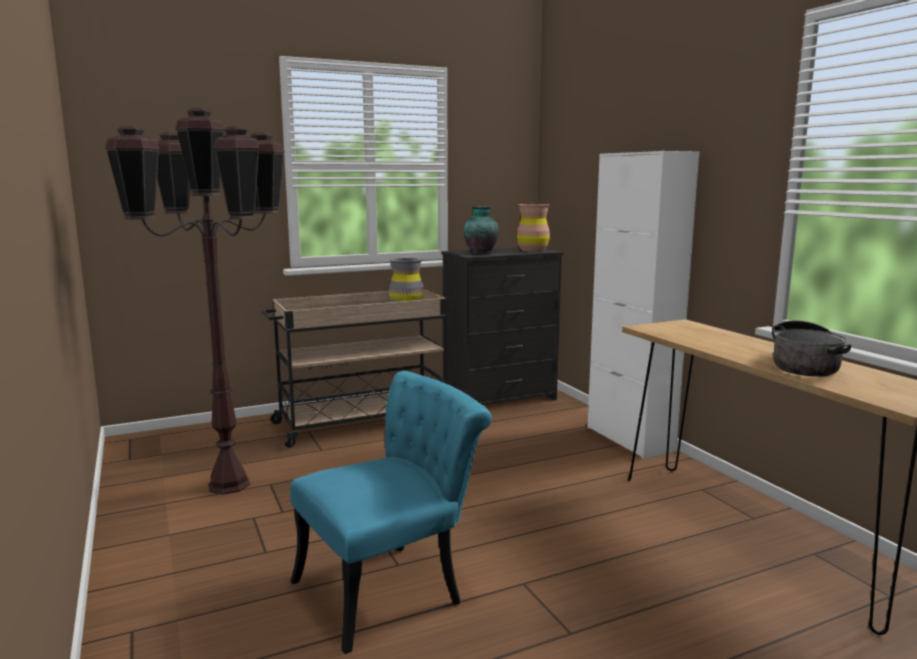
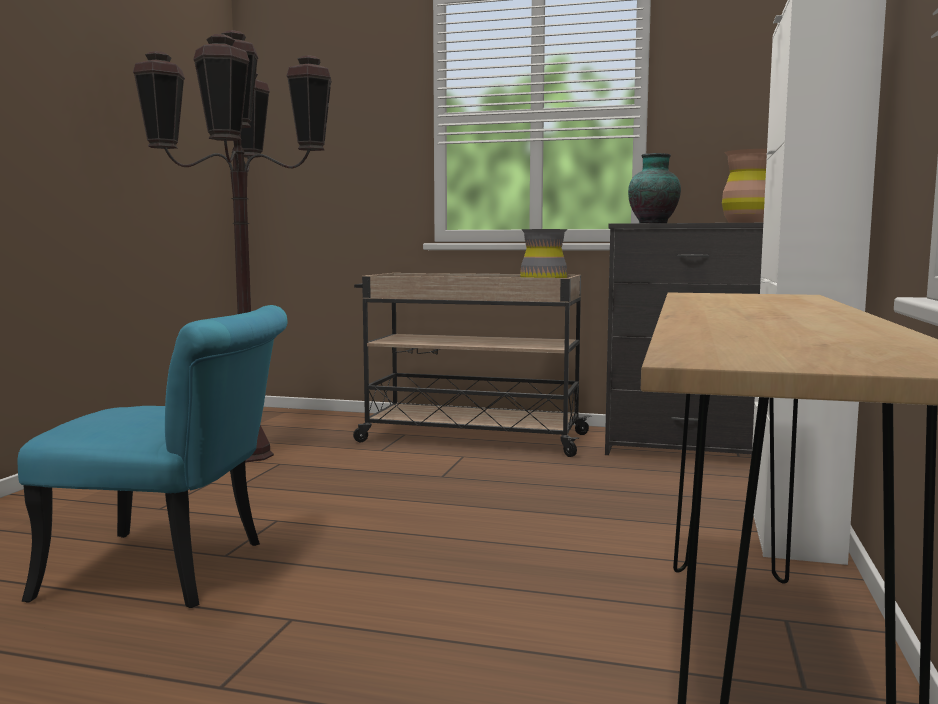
camera: 40 degrees right, 5 degrees down
cooking pot [772,320,851,377] -> none

